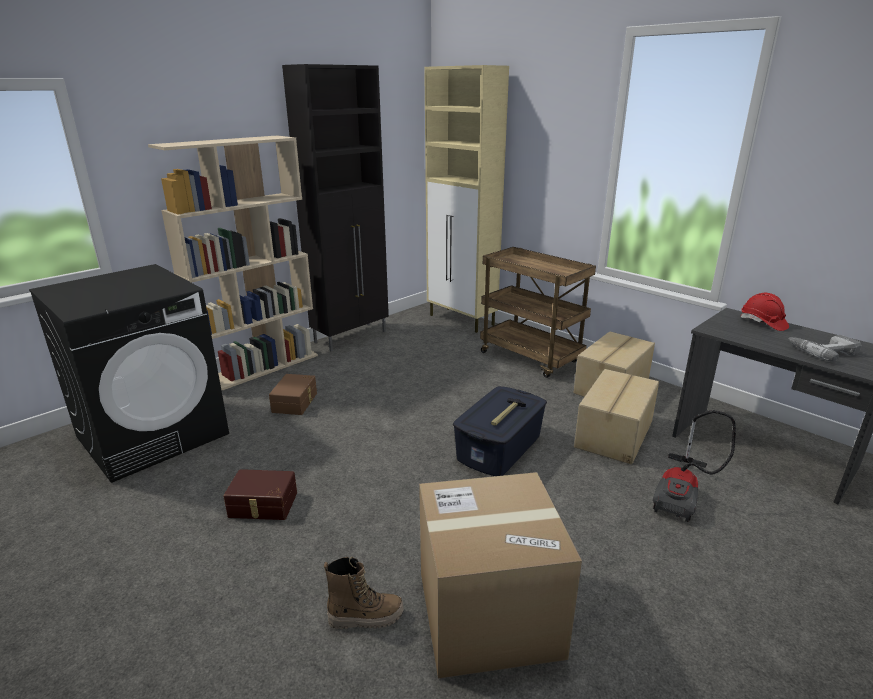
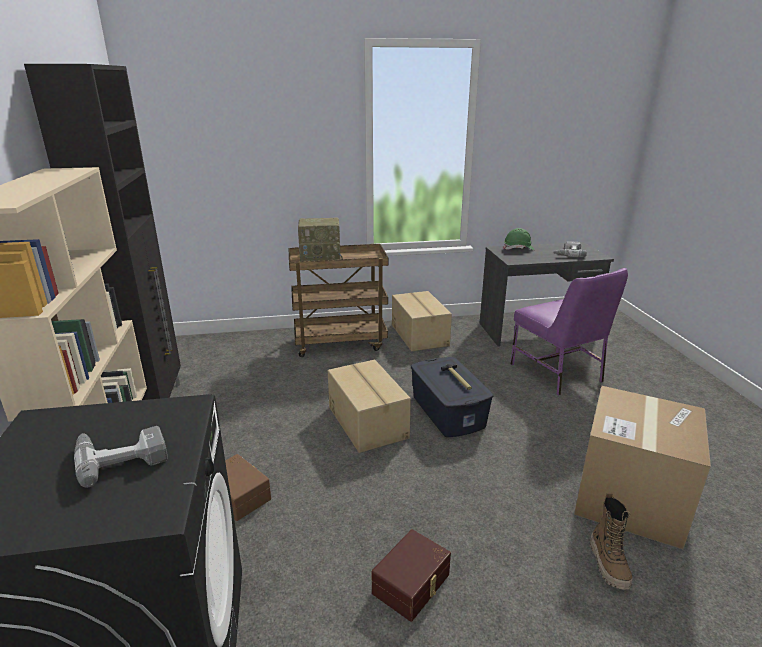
camera: 55 degrees left, 0 degrees up
boot [324,556,404,629] -> boot turned 150 degrees clockwise [590,493,633,590]
beige cabinet [424,65,509,333] -> none
cardboard box [574,369,659,464] -> cardboard box moved to [328,360,411,453]
vacuum cleaner [653,410,736,522] -> purple chair [511,268,628,395]
red hard hat [741,293,789,331] -> green hard hat [503,228,534,250]
none -> power drill [74,426,168,488]
none -> radio [298,218,343,261]

